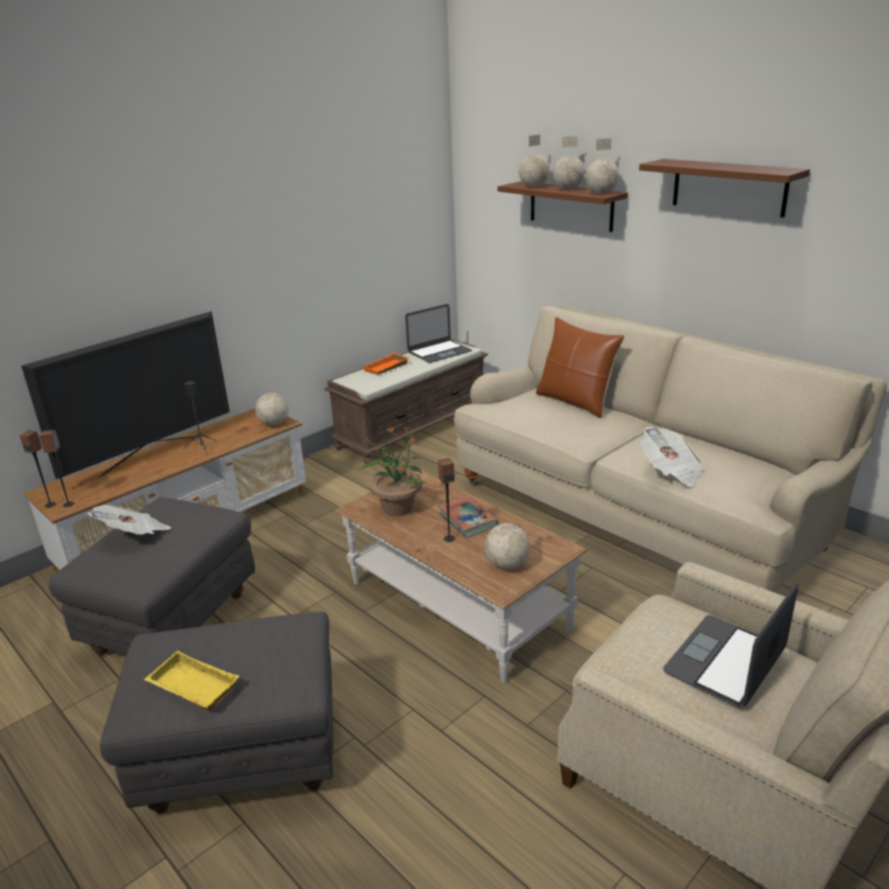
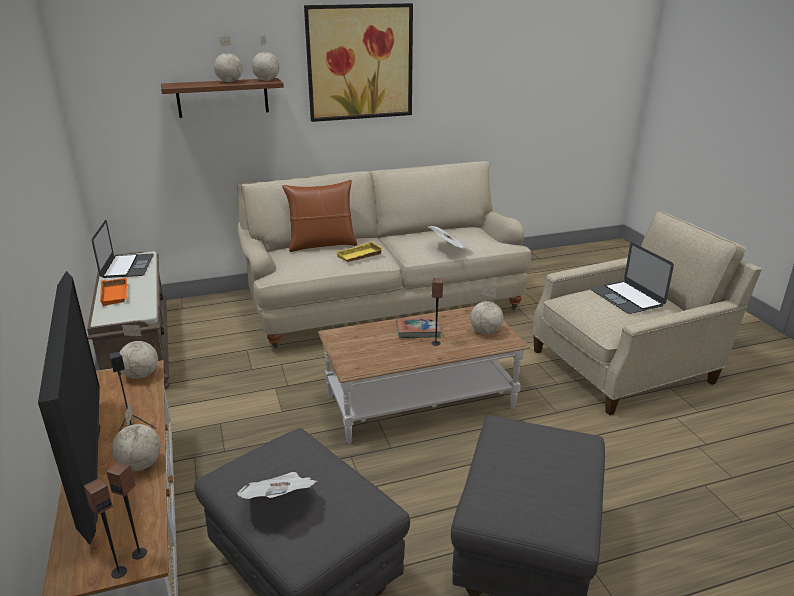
camera: 65 degrees left, 0 degrees up
yellow tray [144,651,239,711] -> yellow tray moved to [336,241,383,262]
potted plant [361,425,426,516] -> none
globe [519,135,550,187] -> globe moved to [111,402,161,471]
brown shelf [639,159,810,218] -> picture [304,3,413,122]

